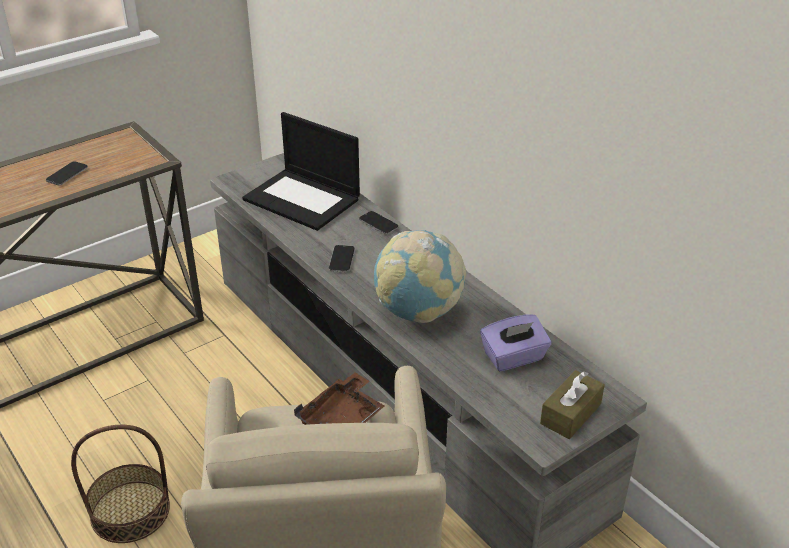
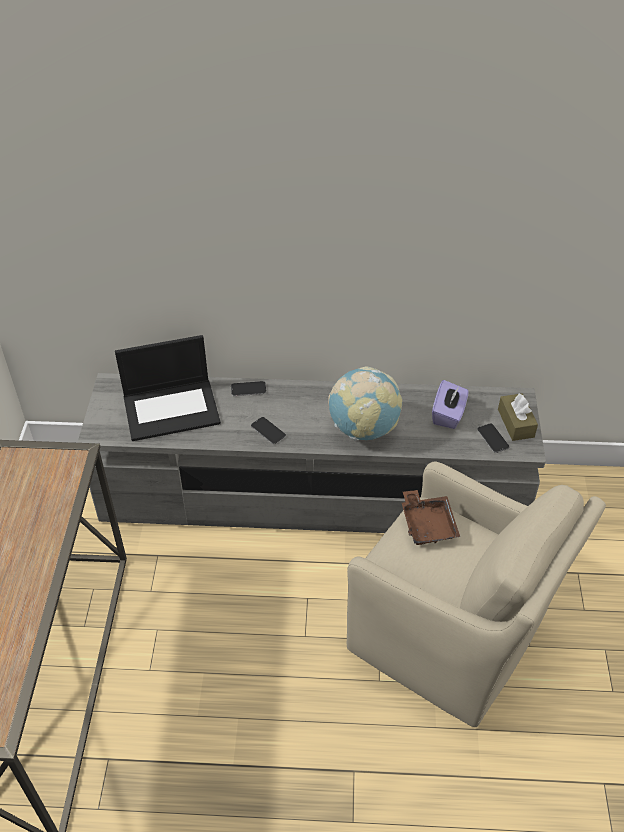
camera: 50 degrees left, 10 degrees up
phone [46,161,88,185] -> phone moved to [477,423,510,453]
basket [71,425,170,543] -> none

